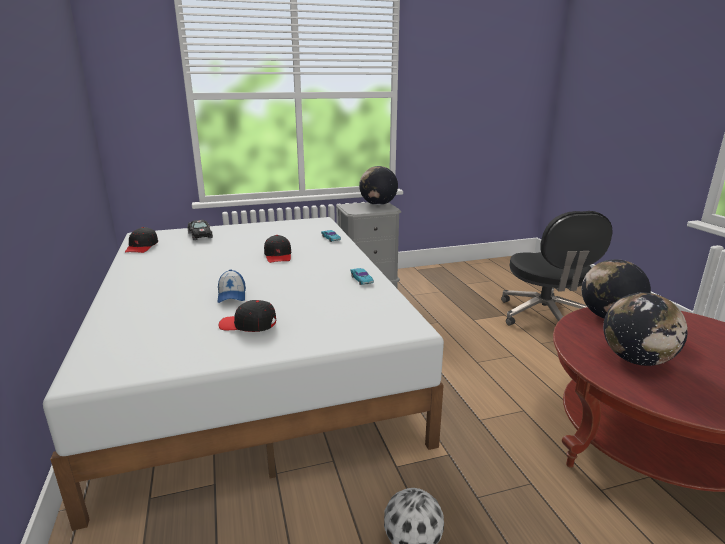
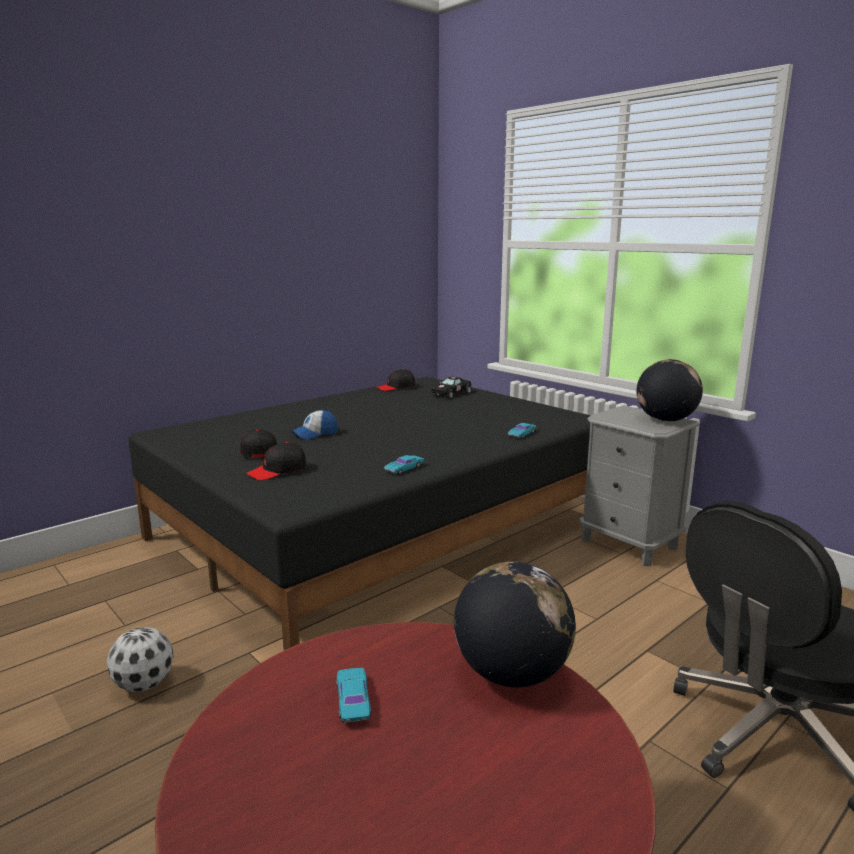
camera: 65 degrees right, 5 degrees down
white bed [43,217,444,531] -> black bed [128,377,590,650]
black cap [264,235,291,263] -> black cap moved to [247,442,306,480]
globe [603,293,688,366] -> turquoise toy car [337,668,371,723]

